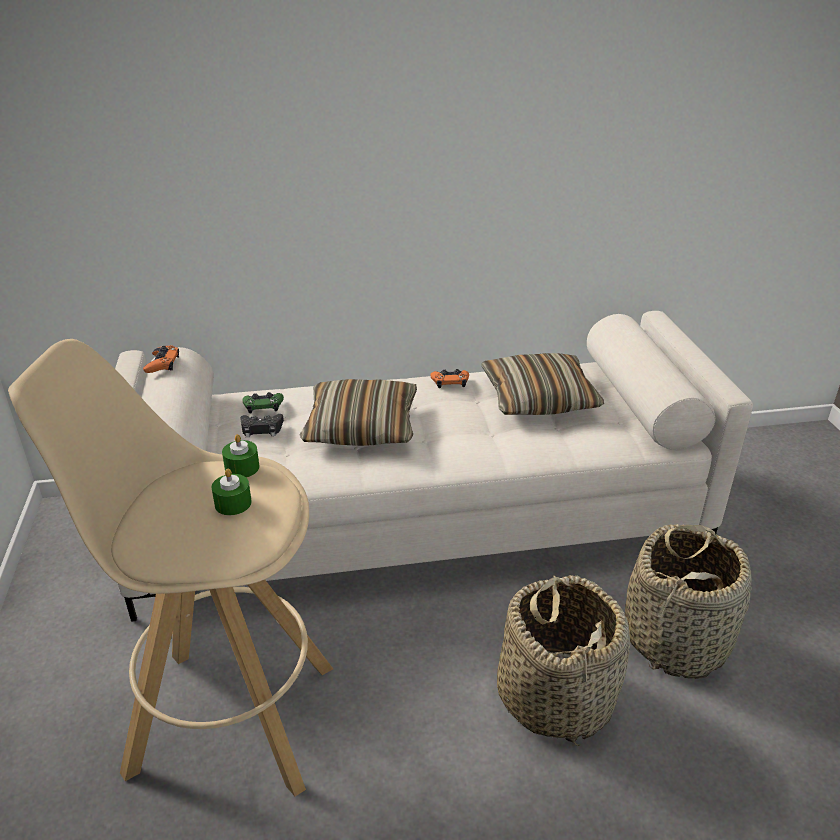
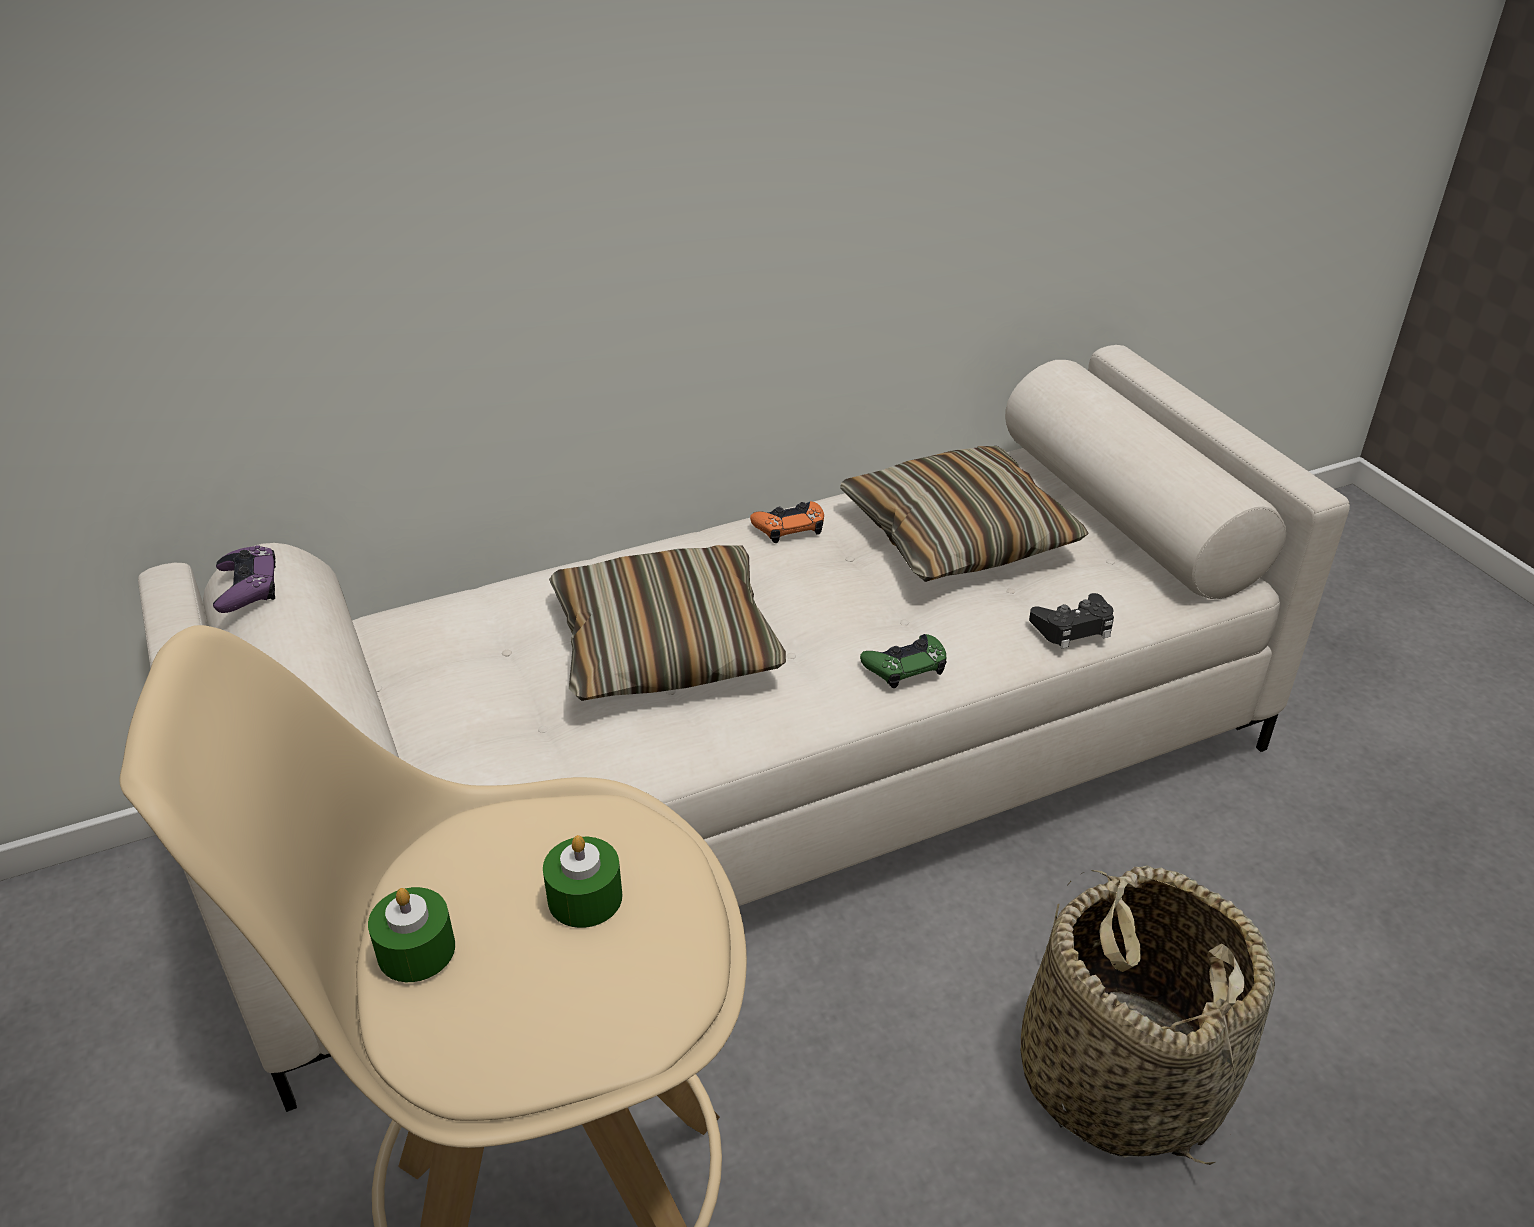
camera: 15 degrees left, 5 degrees up
orange game controller [143,345,179,373] -> purple game controller [213,545,276,613]
green candle [222,434,259,478] -> green candle moved to [368,887,455,982]
black game controller [240,414,284,437] -> black game controller moved to [1029,593,1114,648]
green game controller [242,392,284,413] -> green game controller moved to [860,634,946,688]
basket [625,524,752,679] -> none

